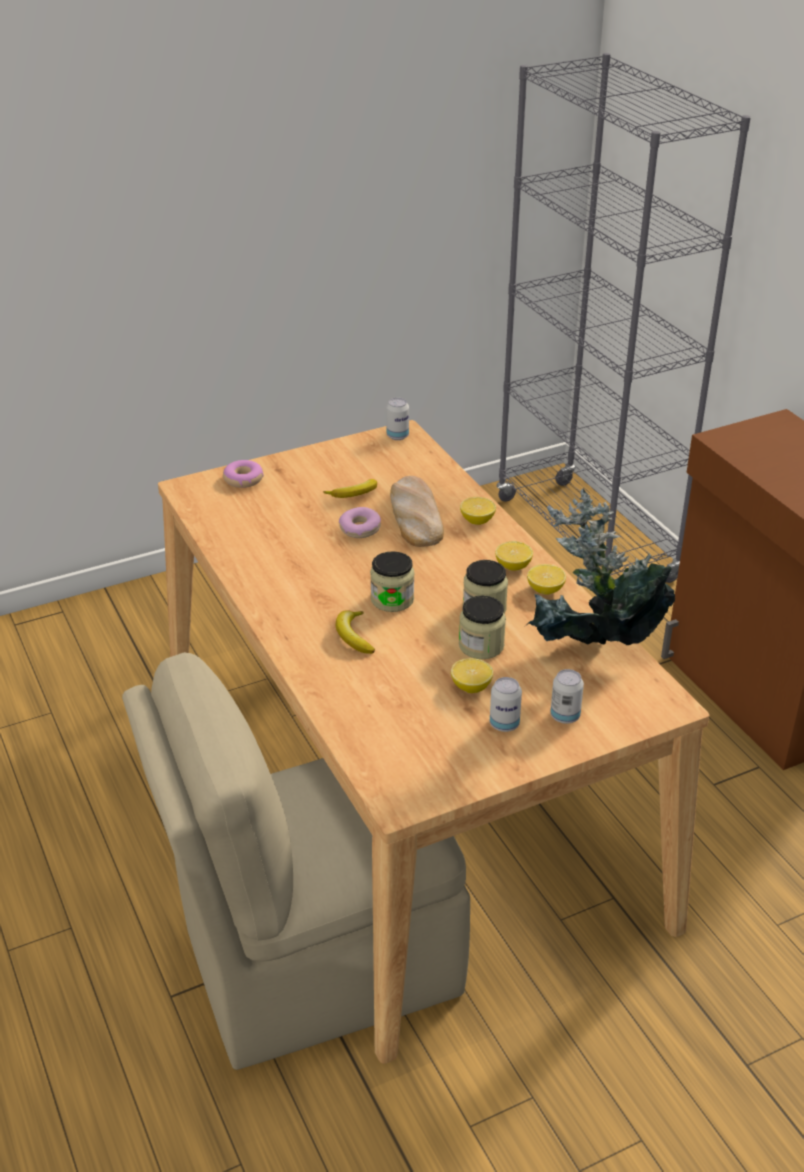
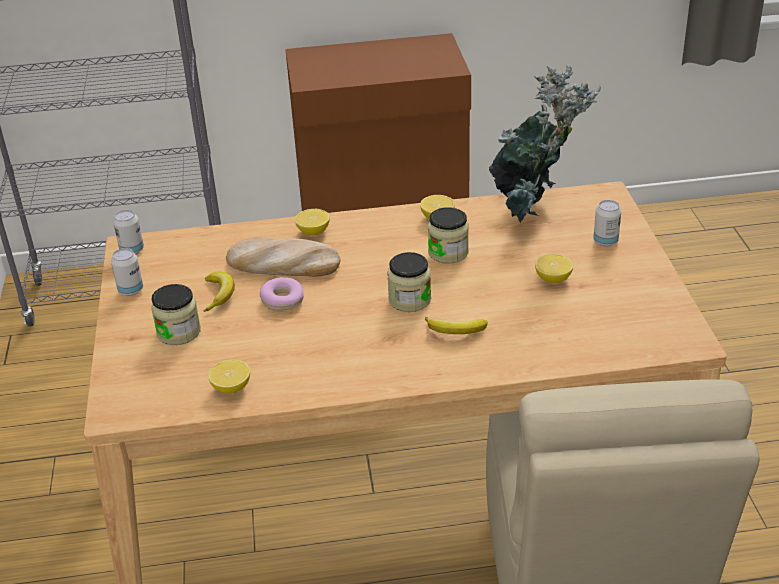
camera: 70 degrees left, 0 degrees up
donut [223,460,264,488] -> none
jar [459,595,506,659] -> jar moved to [151,284,201,345]
can [490,677,522,732] -> can moved to [111,248,143,296]
lemon [495,541,533,571] -> lemon moved to [208,359,250,394]

